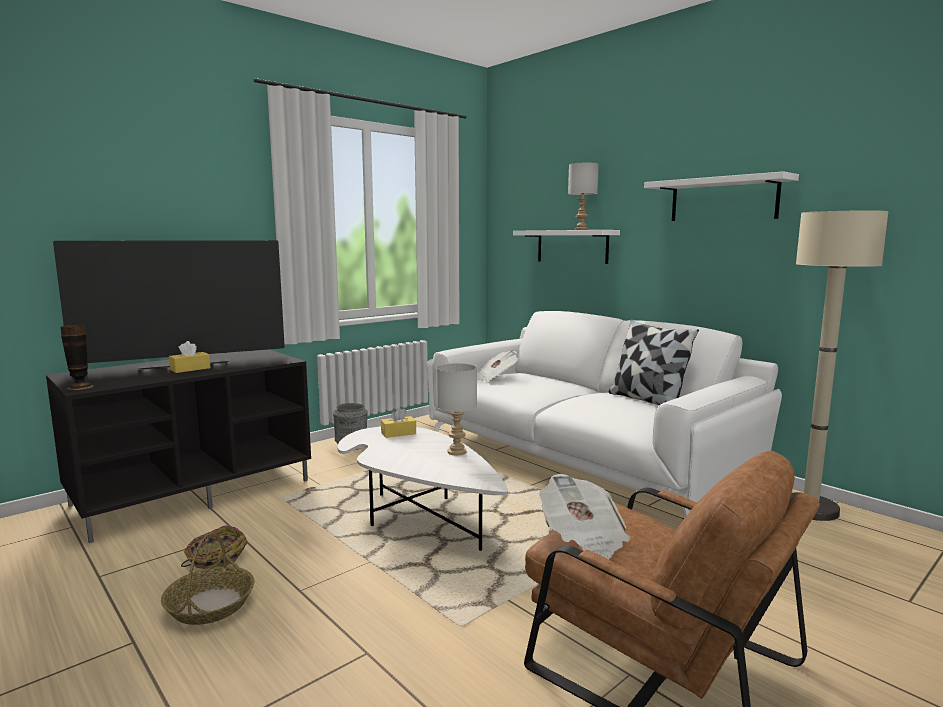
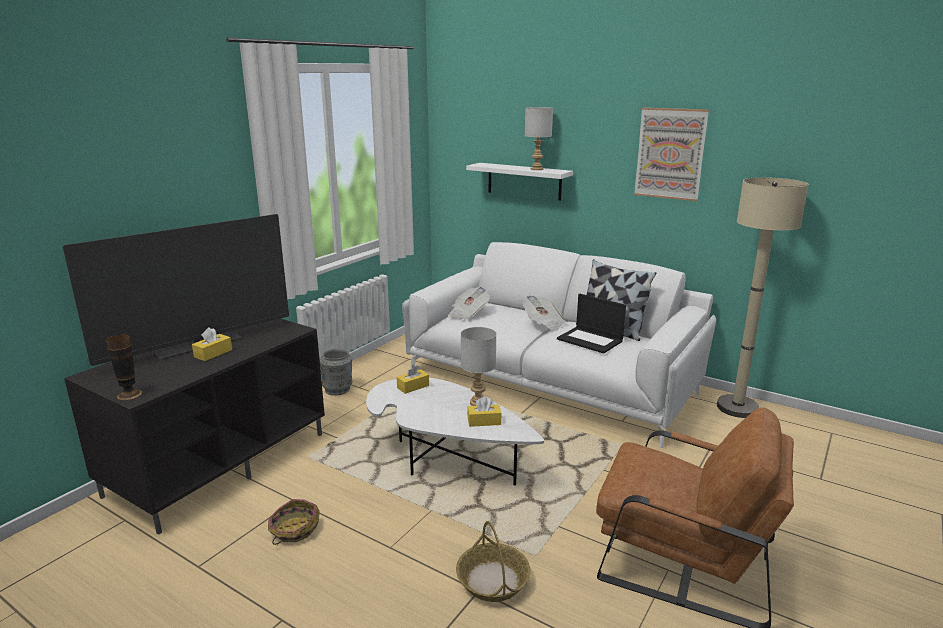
camera: 15 degrees left, 10 degrees up
basket [161,532,254,625] -> basket moved to [456,521,531,602]
newspaper [539,474,631,560] -> newspaper moved to [523,295,565,331]
white shelf [644,171,799,221] -> picture [634,108,709,201]
none -> yellow tissue box [467,396,502,427]
none -> laptop [557,294,626,353]

